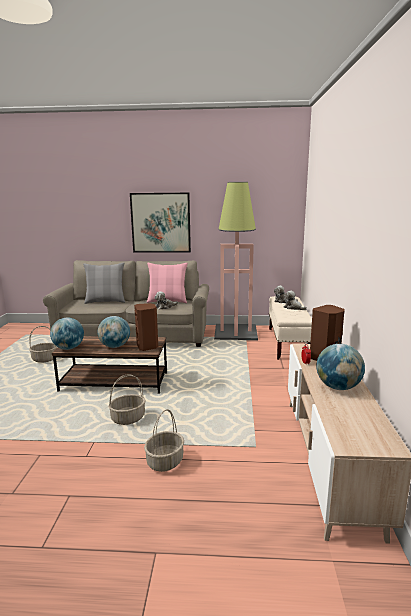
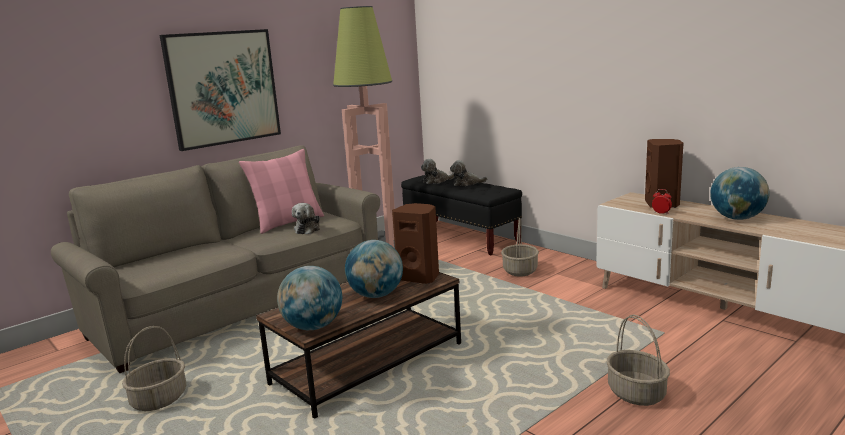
camera: 45 degrees left, 0 degrees up
grey pillow [83,263,125,304] -> none
basket [108,374,146,425] -> basket moved to [501,218,539,277]
beige bench [269,296,312,360] -> black bench [401,175,522,255]

